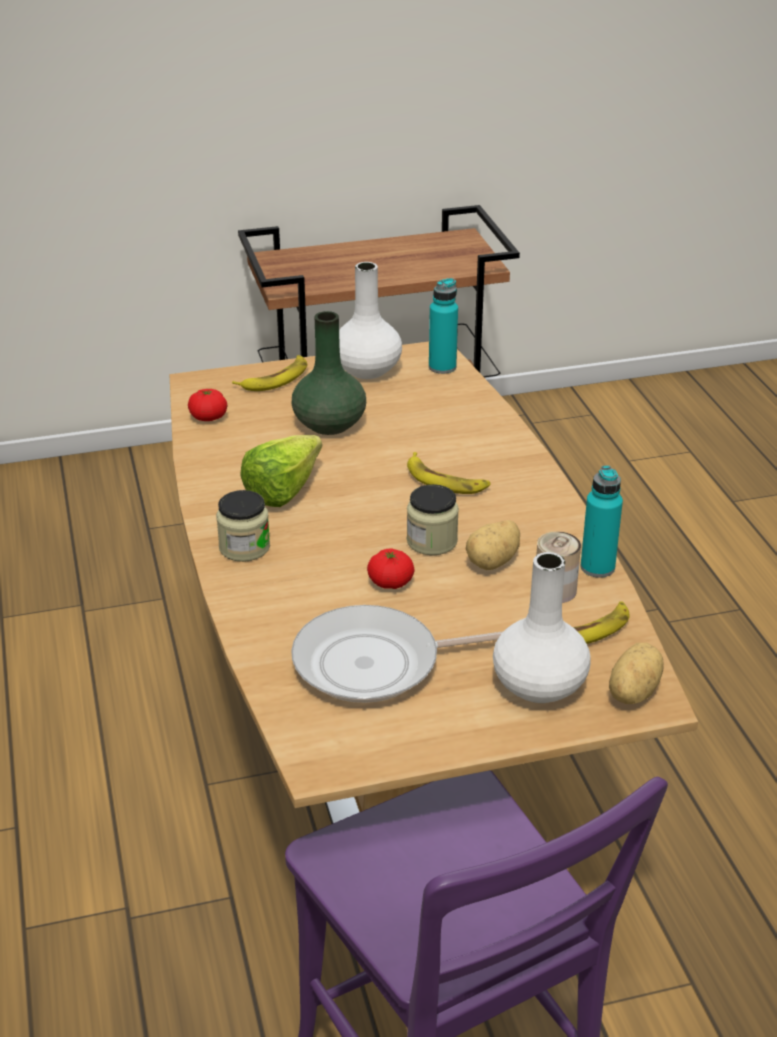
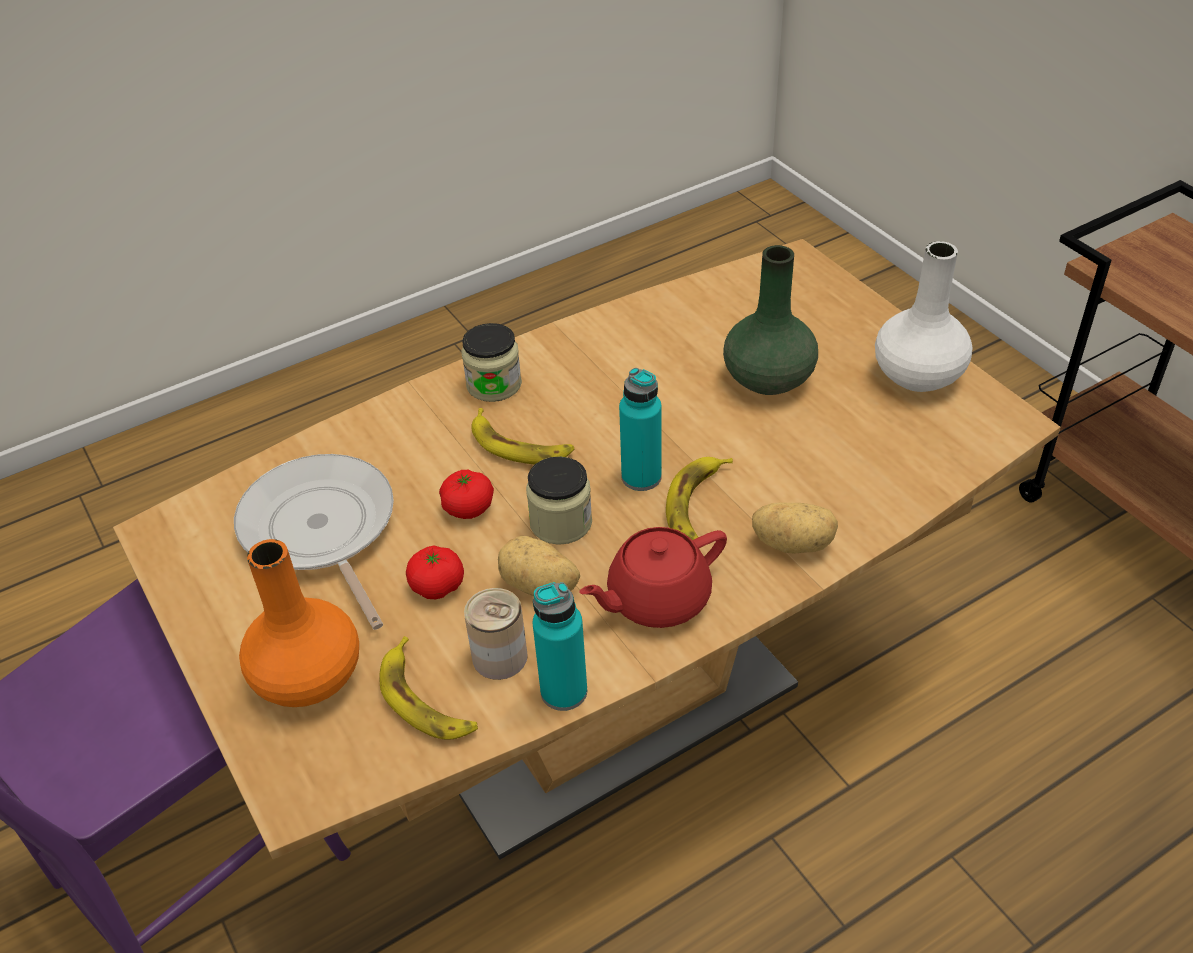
camera: 75 degrees right, 10 degrees up
tomato [188,389,227,421] -> tomato moved to [406,545,464,599]
banana [232,355,307,391] -> banana moved to [471,408,574,464]
lettuce [240,435,322,507] -> none
turquoise bottle [429,278,458,374] -> turquoise bottle moved to [619,368,662,491]
white vase [493,552,591,703] -> orange vase [239,539,359,707]
potato [609,643,664,704] -> potato moved to [752,502,838,554]
none -> red teapot [579,527,727,628]

